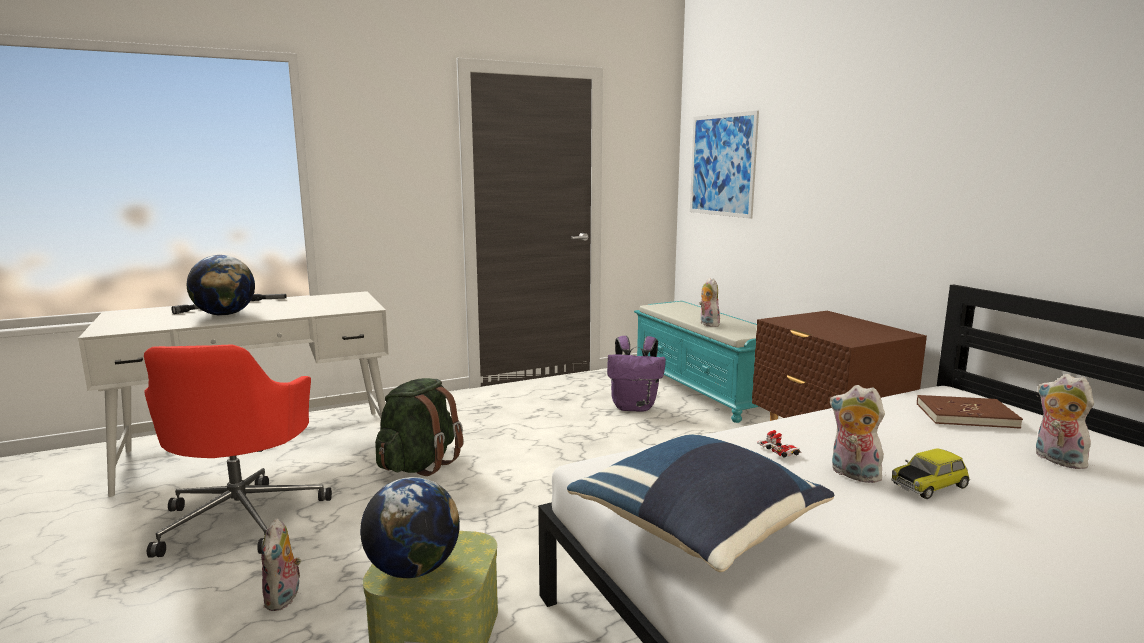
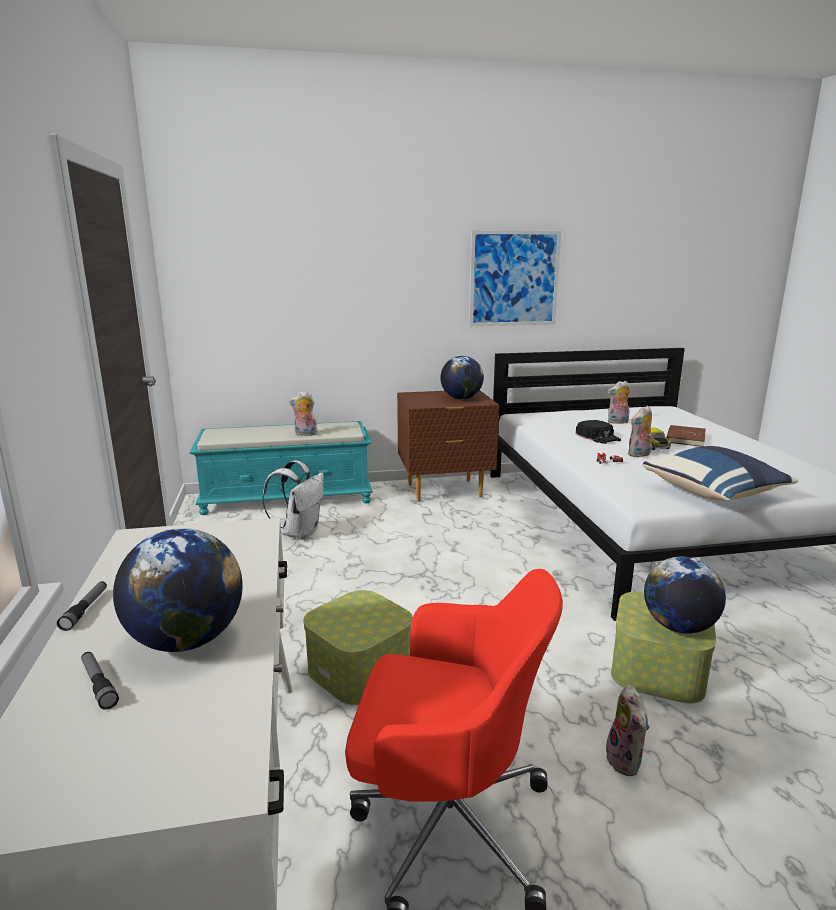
camera: 75 degrees left, 5 degrees up
plush toy [261,518,301,611] -> plush toy turned 75 degrees clockwise [603,685,649,776]
green backpack [375,378,463,476] -> storage box [303,590,413,705]
purple backpack [607,336,666,411] -> white backpack [262,461,324,540]
picture [690,110,759,219] -> picture moved to [469,230,561,326]
brown book [917,395,1023,429] -> brown book moved to [666,425,706,447]
none -> globe [440,356,484,399]
none -> black cap [576,420,621,444]

